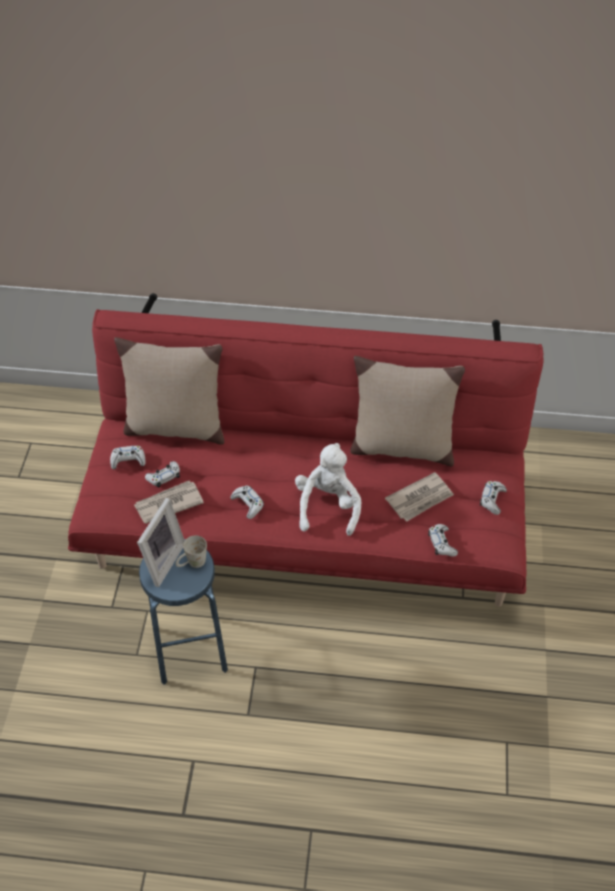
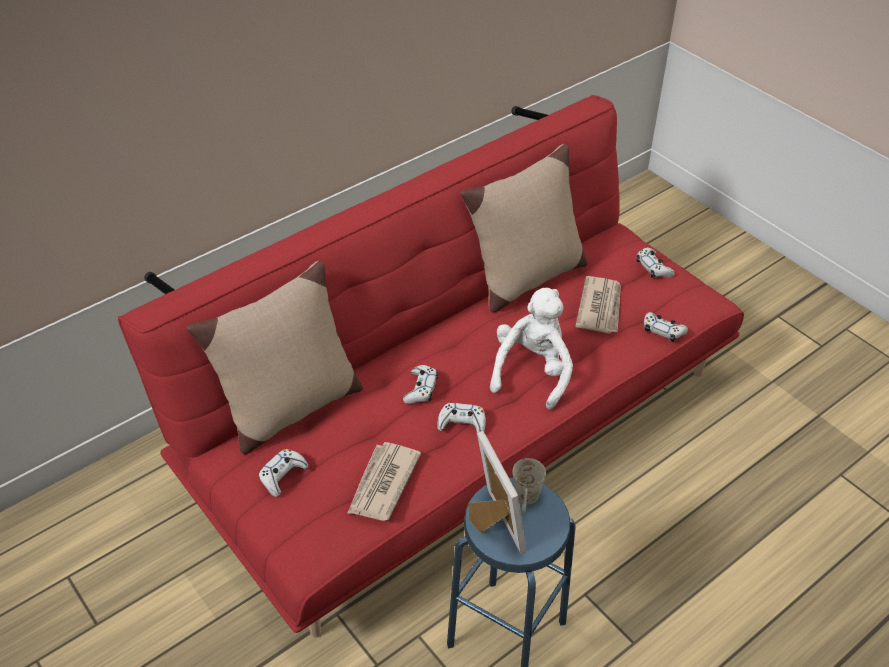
camera: 45 degrees left, 5 degrees down
white game controller [145,461,180,488] -> white game controller moved to [403,365,438,404]
white plush toy [295,443,361,536] -> white plush toy turned 60 degrees clockwise [490,288,573,410]

